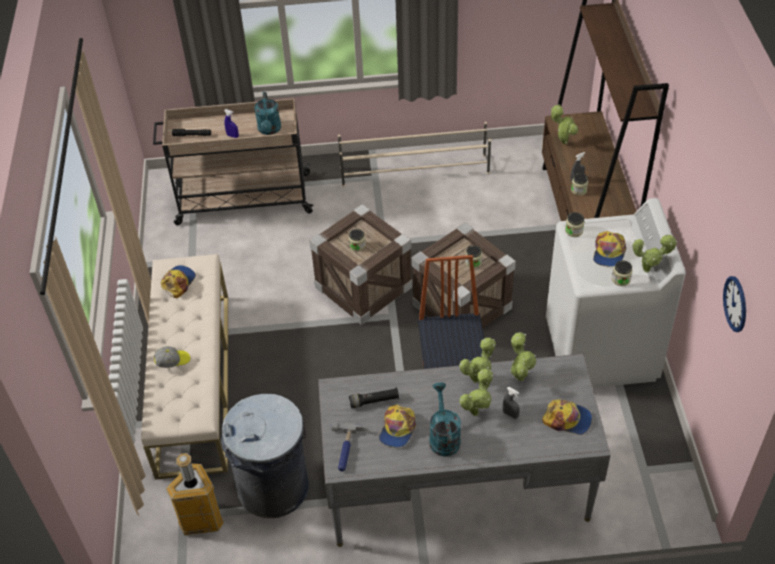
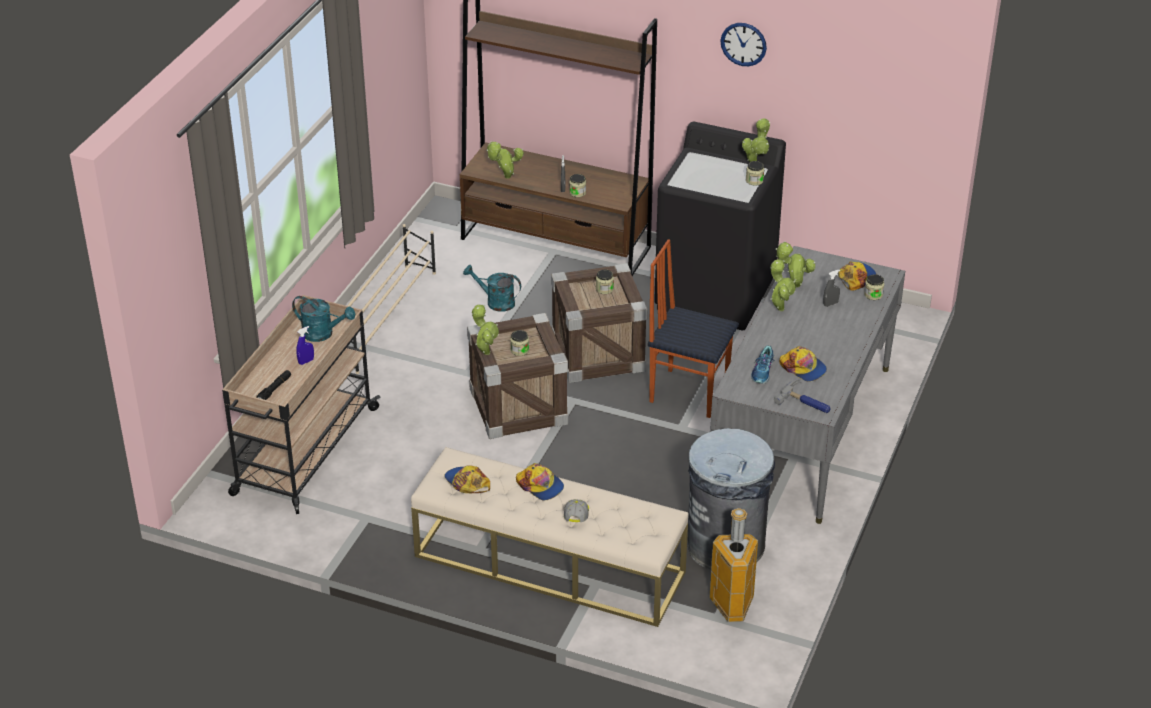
camera: 65 degrees left, 10 degrees down
black flashlight [349,387,399,408] -> shoe [751,346,775,384]
turquoise watering can [429,382,461,457] -> turquoise watering can moved to [463,265,521,312]
potted plant [460,369,493,416] -> potted plant moved to [472,305,499,355]
white washing machine [546,198,686,388] -> black washing machine [654,122,786,330]
jar [565,212,584,237] -> jar moved to [864,274,884,300]
cap [593,231,626,267] -> cap moved to [516,463,564,500]
wall clock [723,276,746,332] -> wall clock moved to [720,23,767,66]

